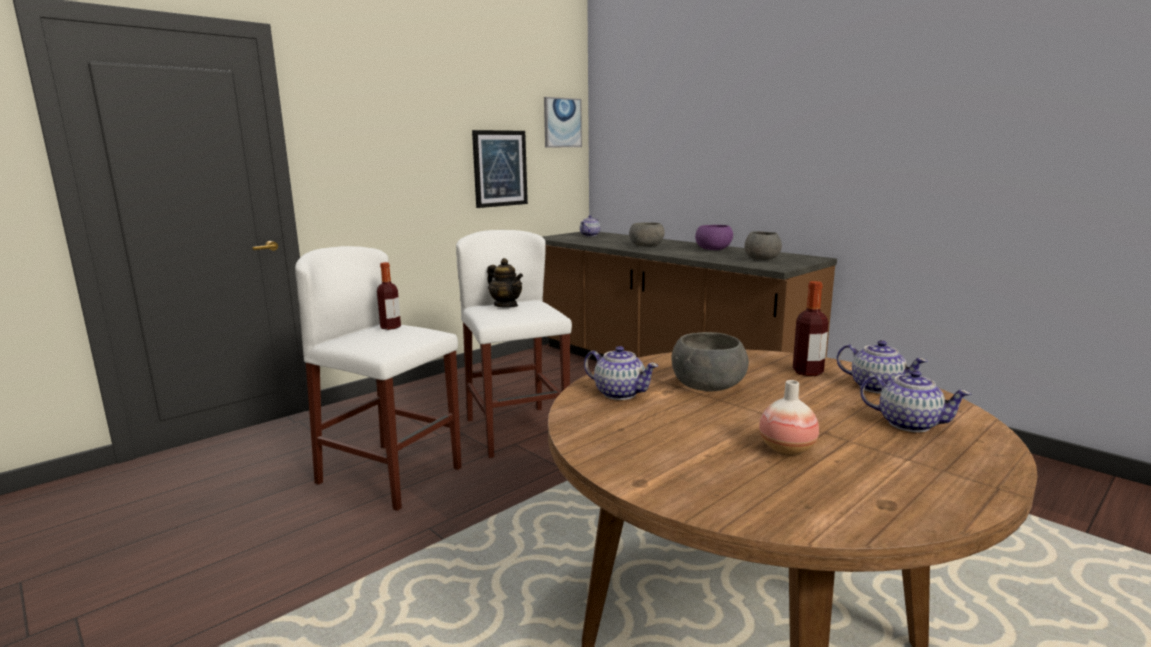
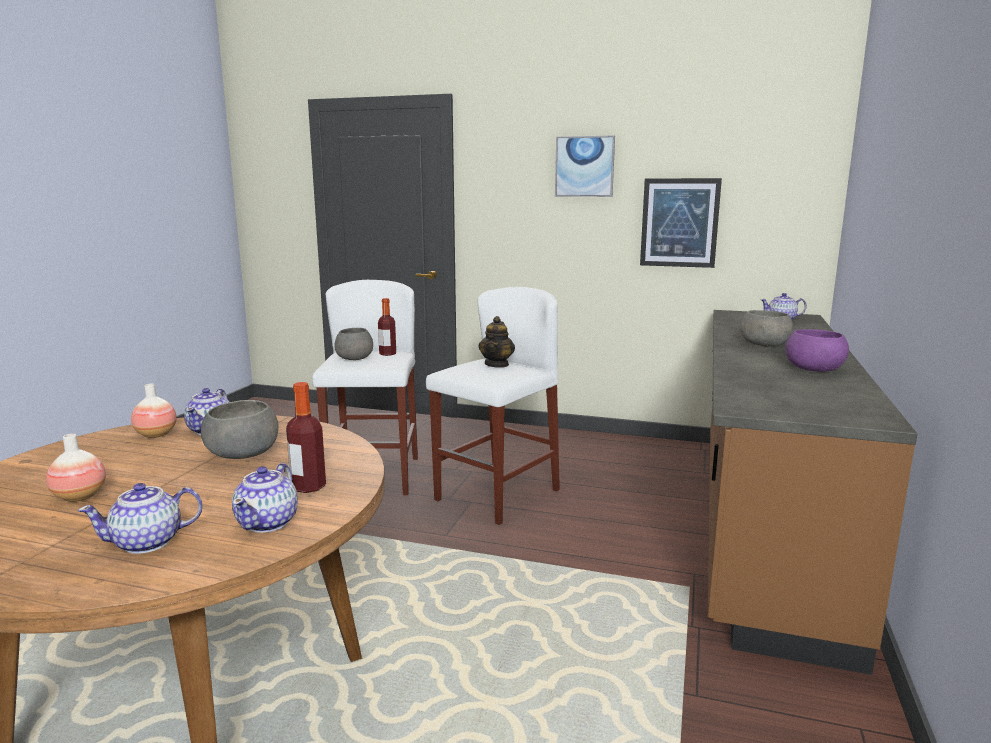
camera: 60 degrees right, 0 degrees up
picture [544,97,582,148] -> picture moved to [555,135,615,197]
grey bowl [744,231,782,260] -> grey bowl moved to [334,328,373,360]
teapot [860,370,972,432] -> teapot turned 60 degrees clockwise [78,483,203,554]
none -> vase [131,384,177,438]

